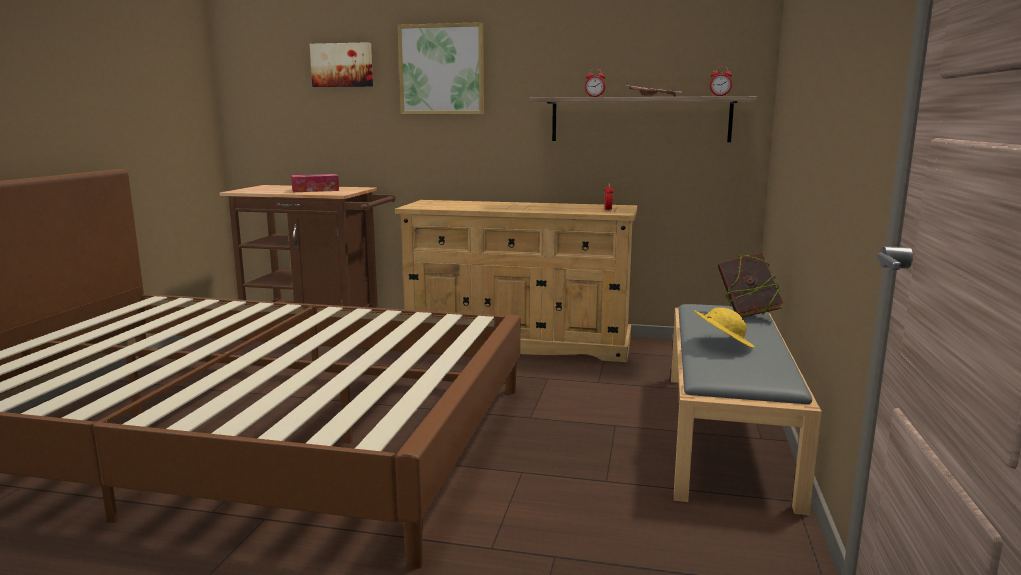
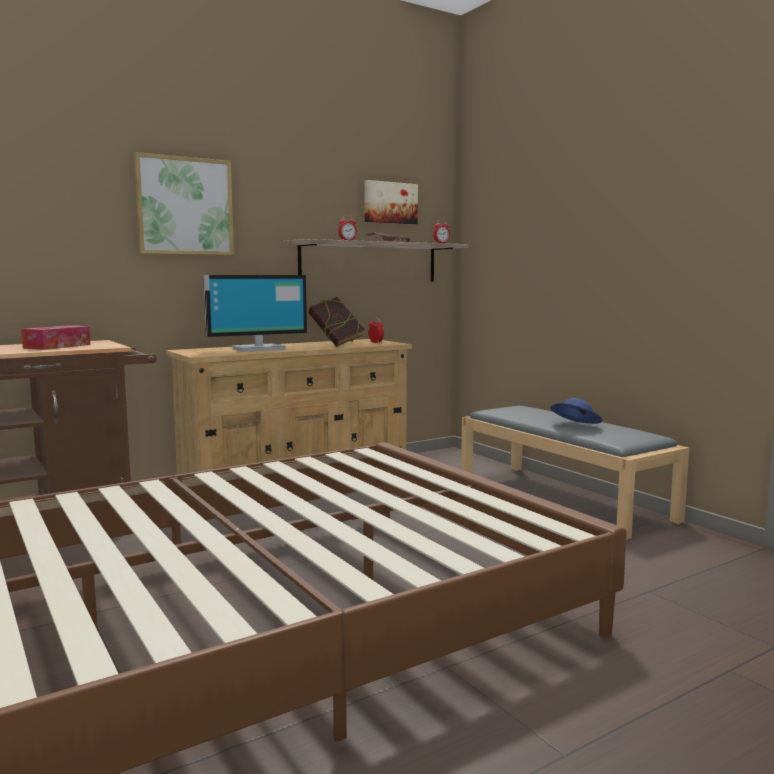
camera: 45 degrees left, 5 degrees down
picture [310,42,373,87] -> picture moved to [364,180,418,224]
yellow hat [694,308,755,348] -> blue hat [550,398,602,424]
book [718,253,783,318] -> book moved to [308,297,365,347]
none -> monitor [203,275,307,352]

